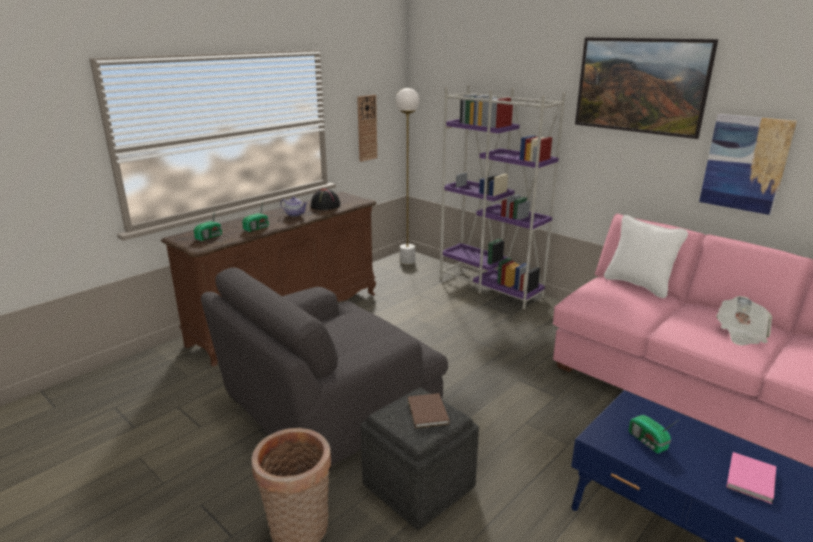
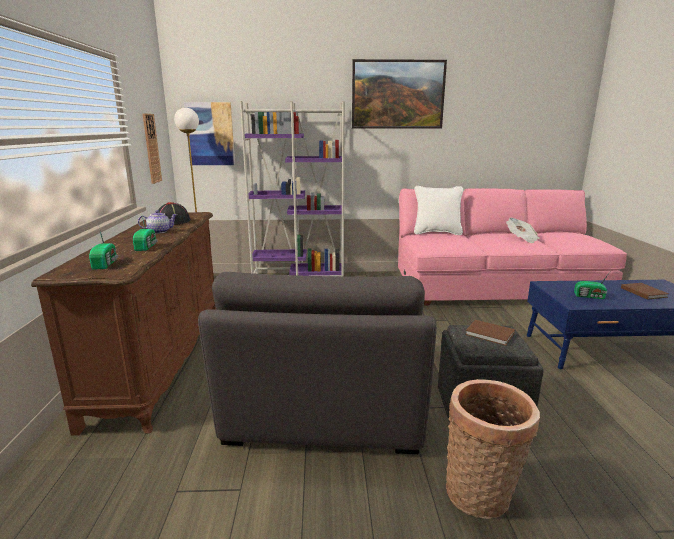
camera: 45 degrees left, 5 degrees down
picture [699,114,797,215] -> picture moved to [184,102,235,165]
pink book [726,452,776,504] -> brown book [621,283,669,300]

